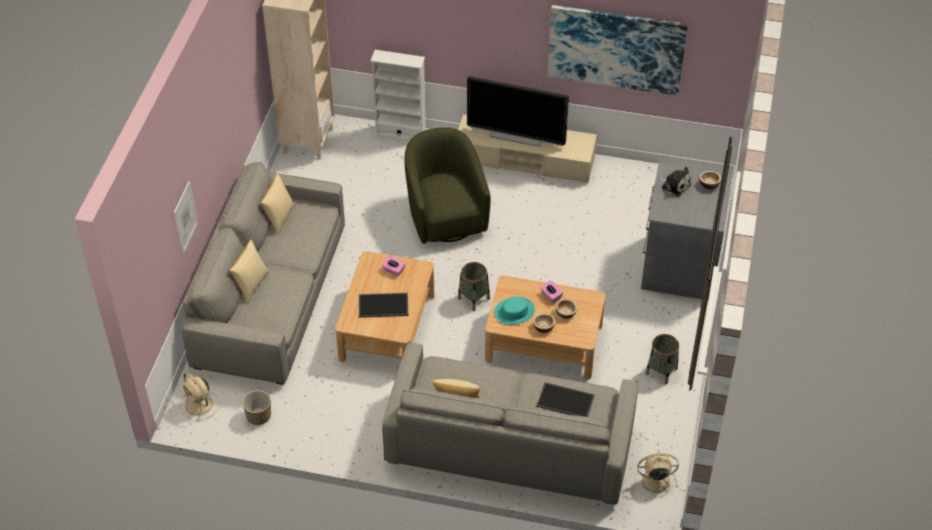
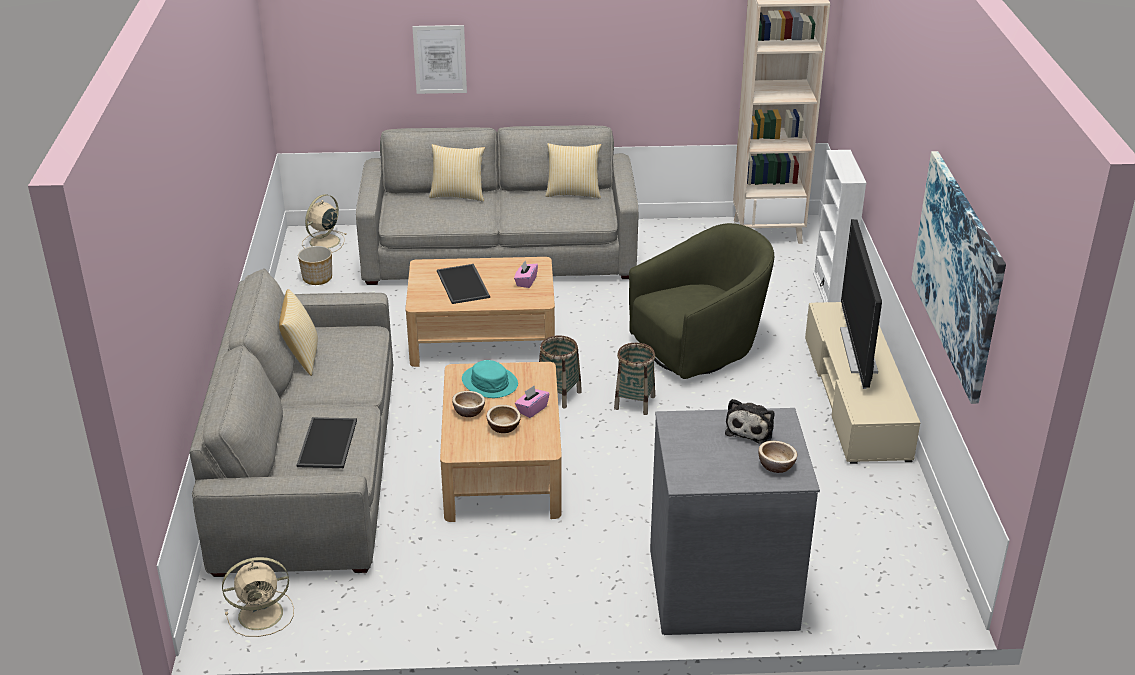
camera: 75 degrees right, 15 degrees down
beige fan [635,453,679,498] -> beige fan turned 90 degrees clockwise [222,557,294,637]
basket [645,334,679,384] -> basket moved to [614,343,655,415]

